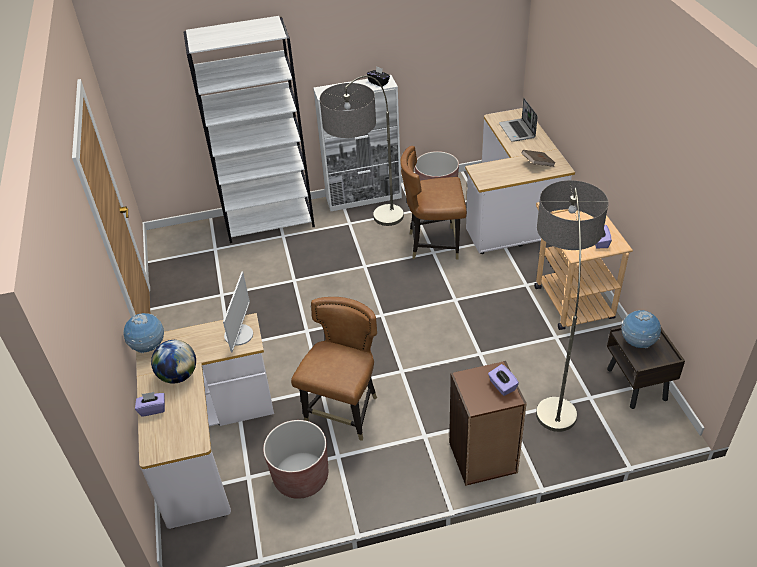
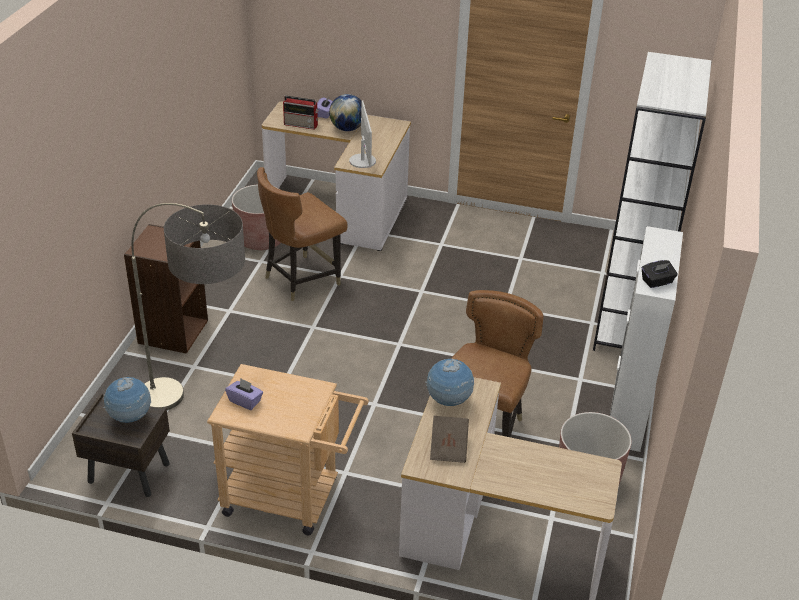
camera: 115 degrees right, 5 degrees down
globe [123,313,164,353] -> globe moved to [425,359,474,406]
monitor [223,272,253,352] -> monitor turned 135 degrees counterclockwise [349,101,376,168]
brown chair [291,297,377,441] -> brown chair turned 90 degrees clockwise [257,167,348,301]
floor lamp [320,76,404,226] -> none
purple tissue box [488,364,519,396] -> none
laptop [499,98,538,142] -> none
none -> radio [283,96,319,130]

